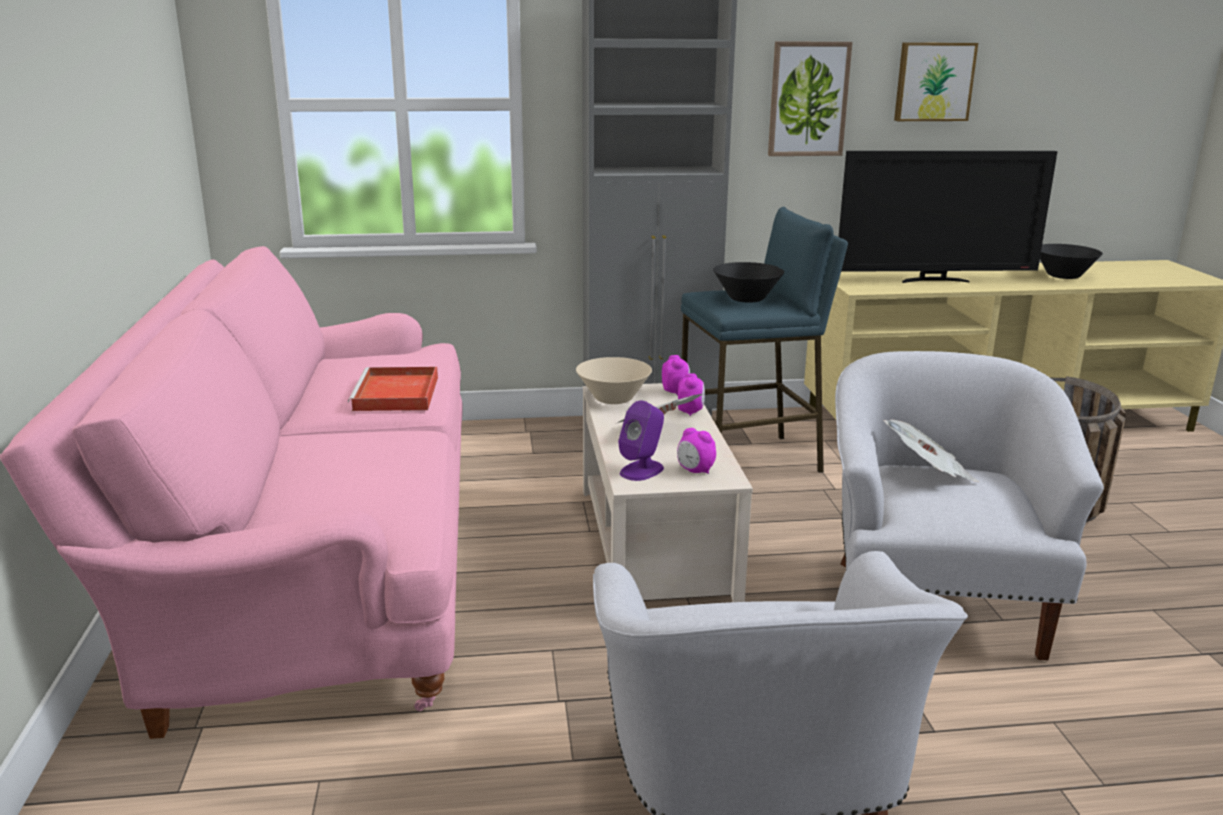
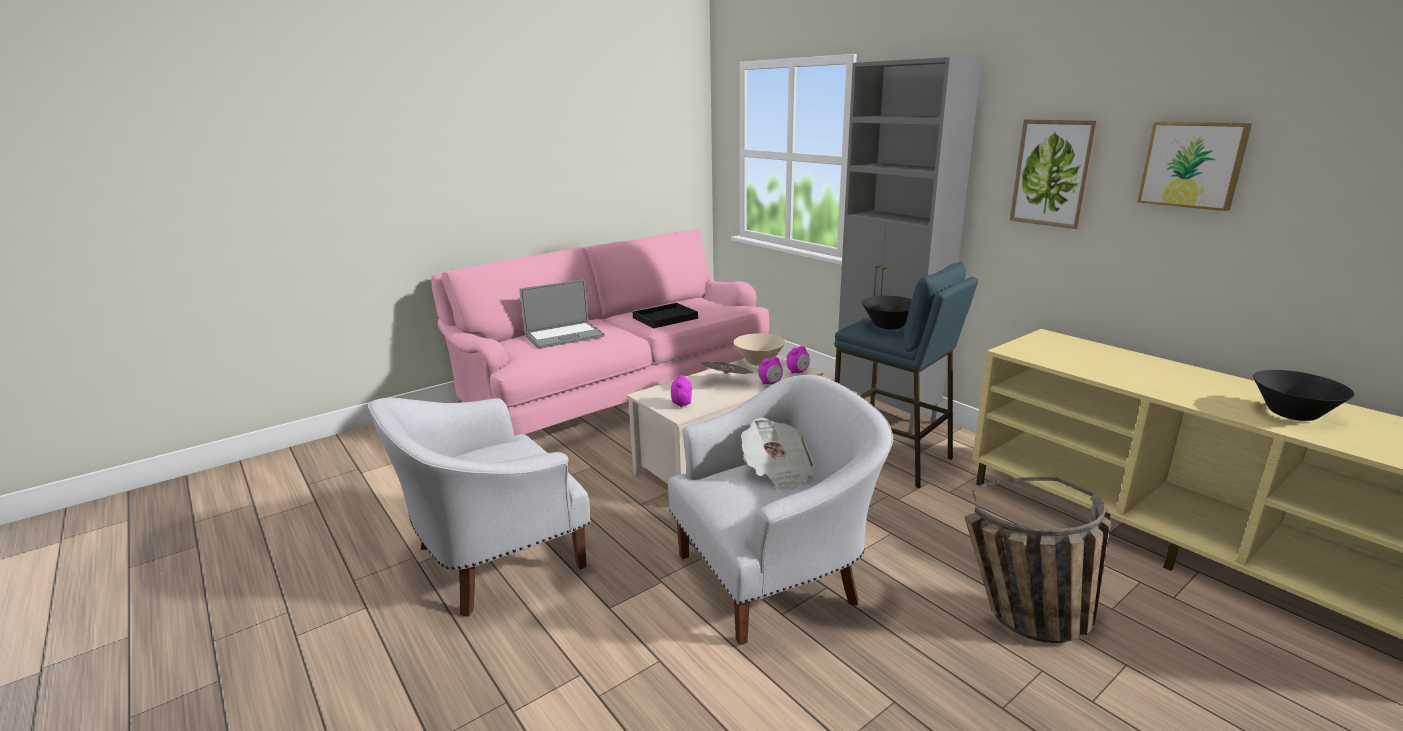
camera: 60 degrees right, 0 degrees up
red tray [348,367,438,411] -> black tray [632,302,698,329]
purple speaker [618,401,664,481] -> none
television [839,151,1058,283] -> none
none -> laptop [519,279,605,349]

